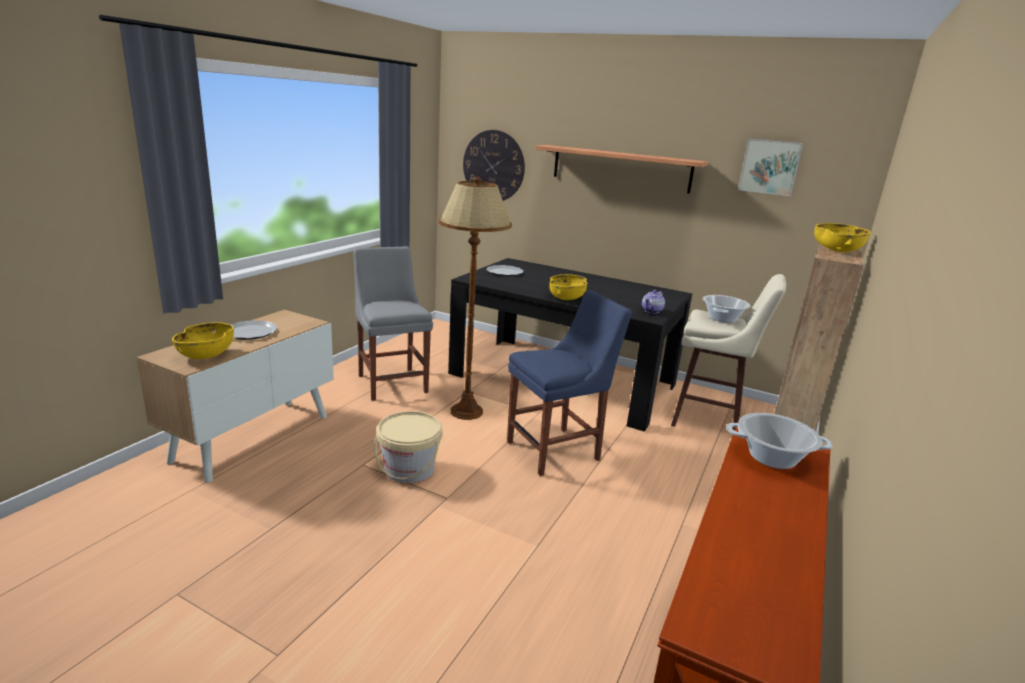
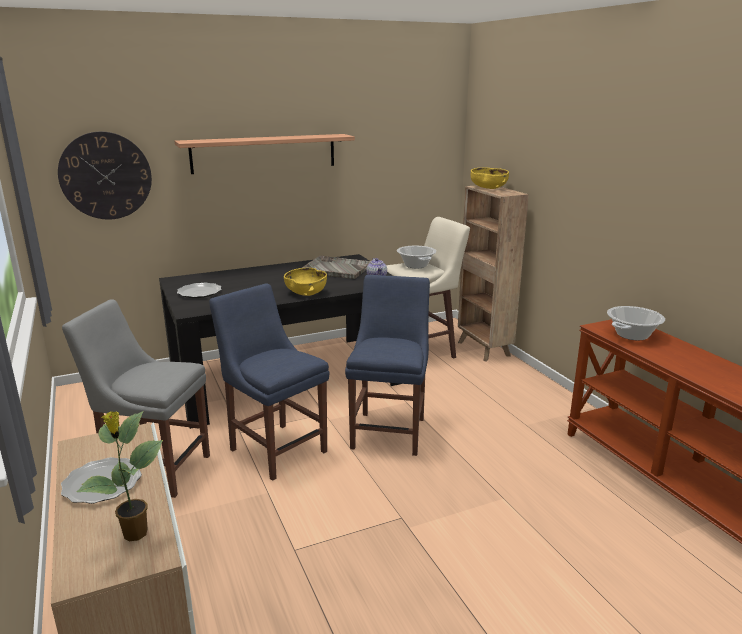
camera: 50 degrees left, 0 degrees up
yellow bowl [172,322,234,359] -> potted plant [76,411,163,541]
beige bucket [374,411,443,483] -> none
brown floor lamp [438,177,512,420] -> blue chair [209,283,329,481]
picture [738,139,803,196] -> none
none -> grey tray [302,256,371,279]

